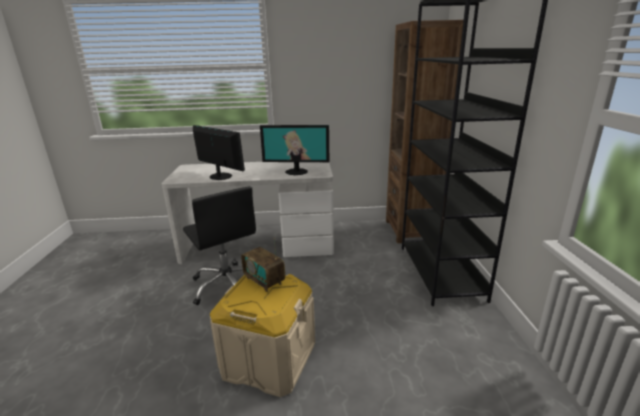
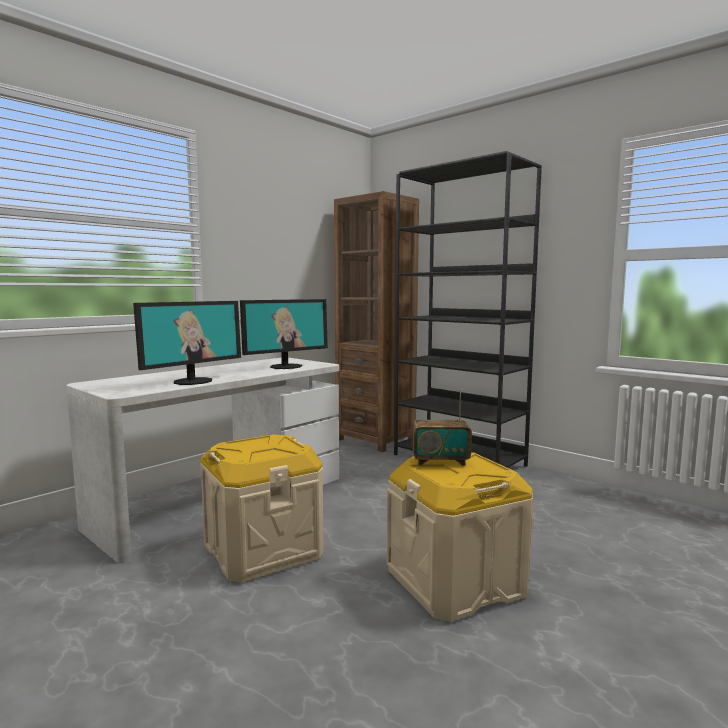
camera: 45 degrees left, 15 degrees down
black office chair [183,186,256,305] -> beige storage box [200,434,324,582]
monitor [193,125,245,180] -> monitor turned 135 degrees clockwise [133,301,241,385]

